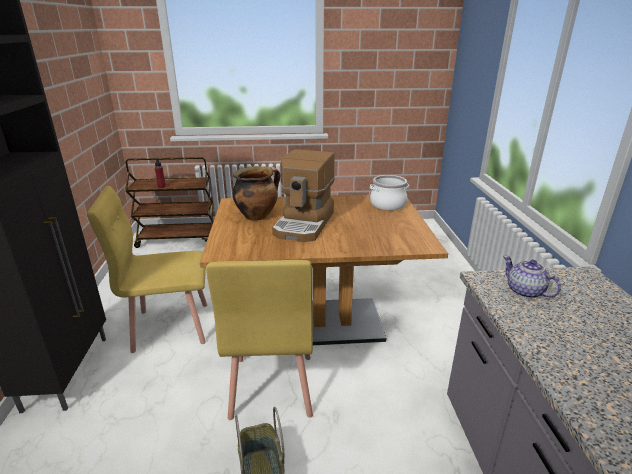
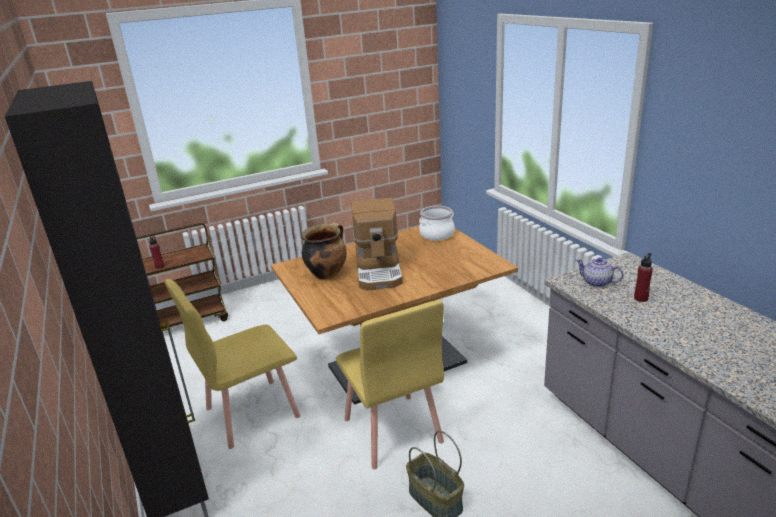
camera: 20 degrees left, 0 degrees up
none -> red bottle [634,253,653,302]

